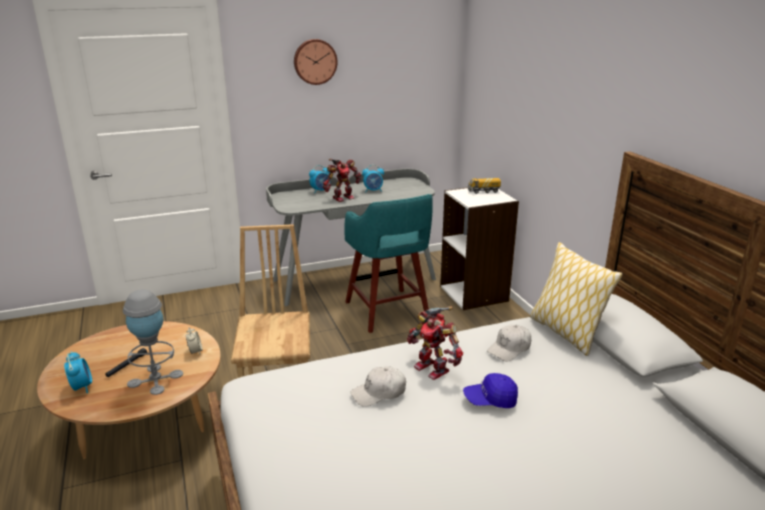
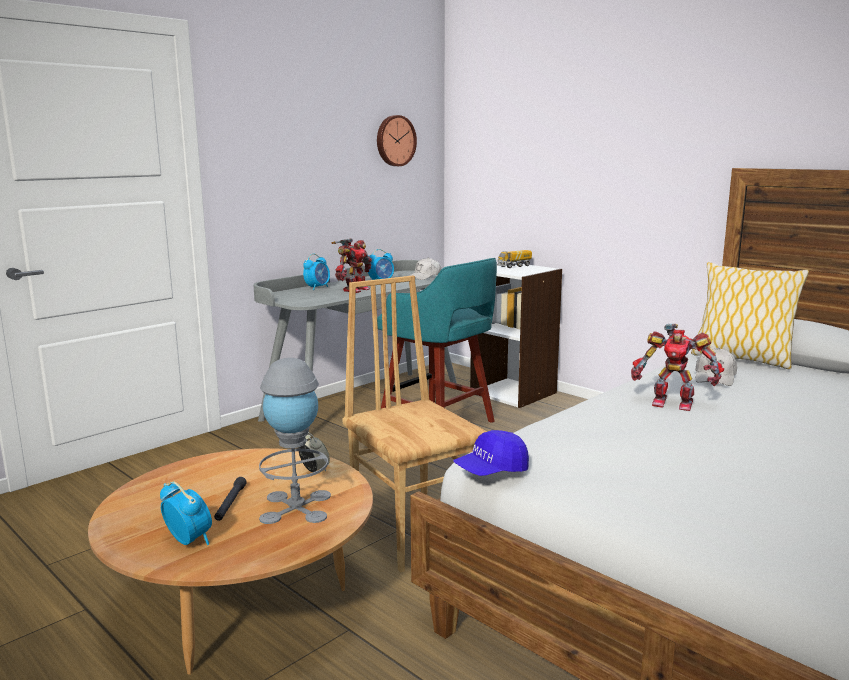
camera: 25 degrees left, 10 degrees down
wall clock [294,39,338,85] -> wall clock moved to [377,115,417,166]
white cap [351,366,406,407] -> white cap moved to [409,258,441,280]
blue cap [463,373,518,408] -> blue cap moved to [453,430,529,476]

